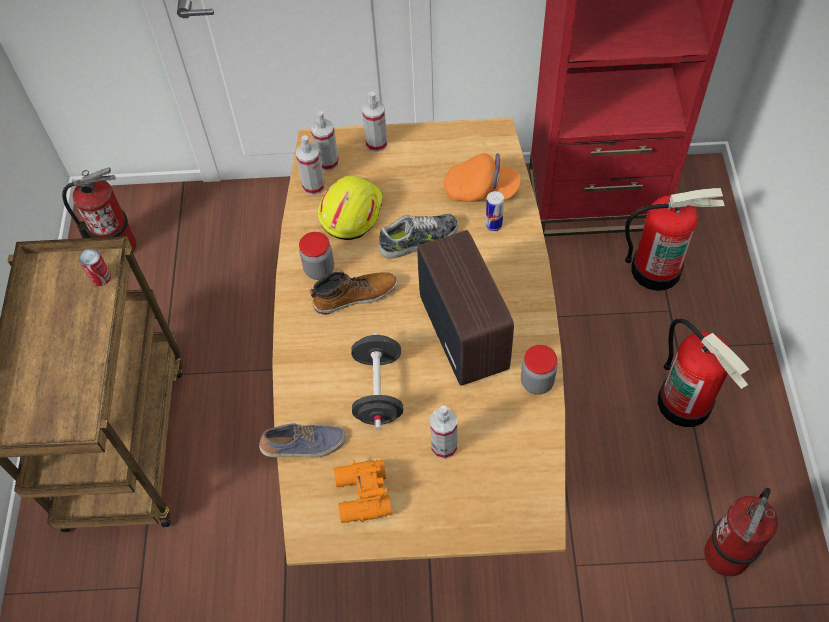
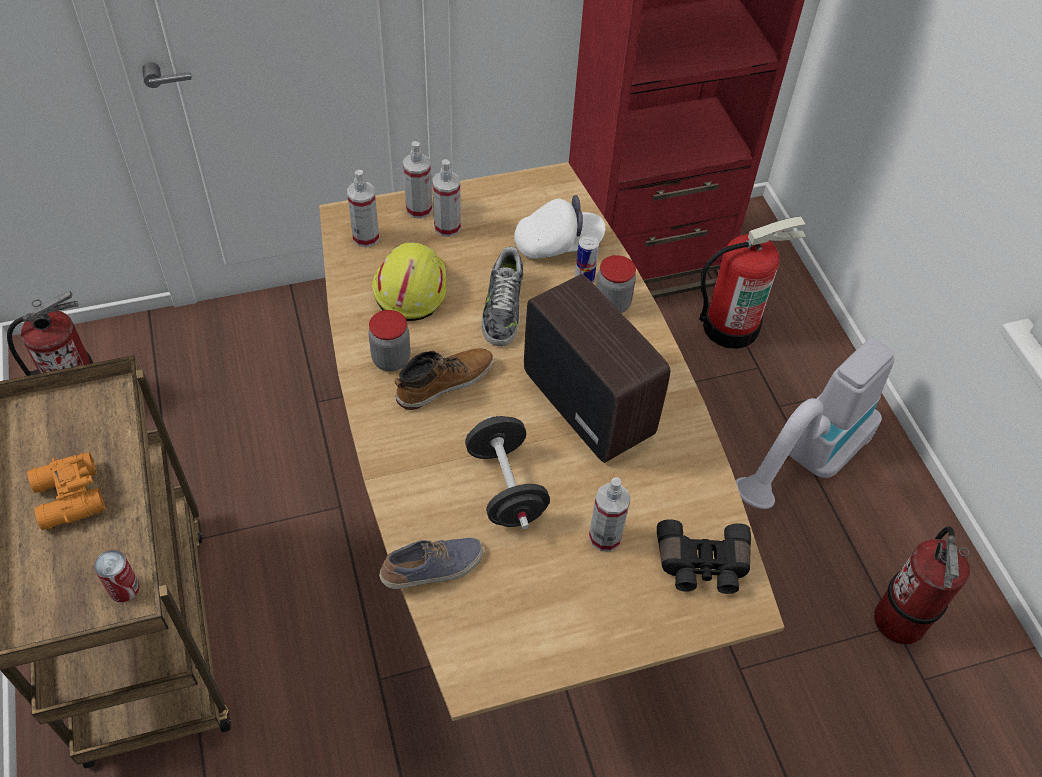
camera: 20 degrees left, 5 degrees down
can [79,248,111,286] -> can moved to [94,550,140,602]
spray bottle [296,135,325,195] -> spray bottle moved to [432,159,461,237]
orange binoculars [334,459,392,523] -> orange binoculars moved to [27,452,105,530]
shoe [379,214,458,259] -> shoe turned 135 degrees clockwise [482,247,523,346]
orange cap [444,153,521,202] -> white cap [514,195,605,259]
jar [521,345,558,395] -> jar moved to [596,255,636,313]
fire extinguisher [658,319,750,427] -> vacuum cleaner [736,338,895,509]
none -> black binoculars [657,519,751,594]

